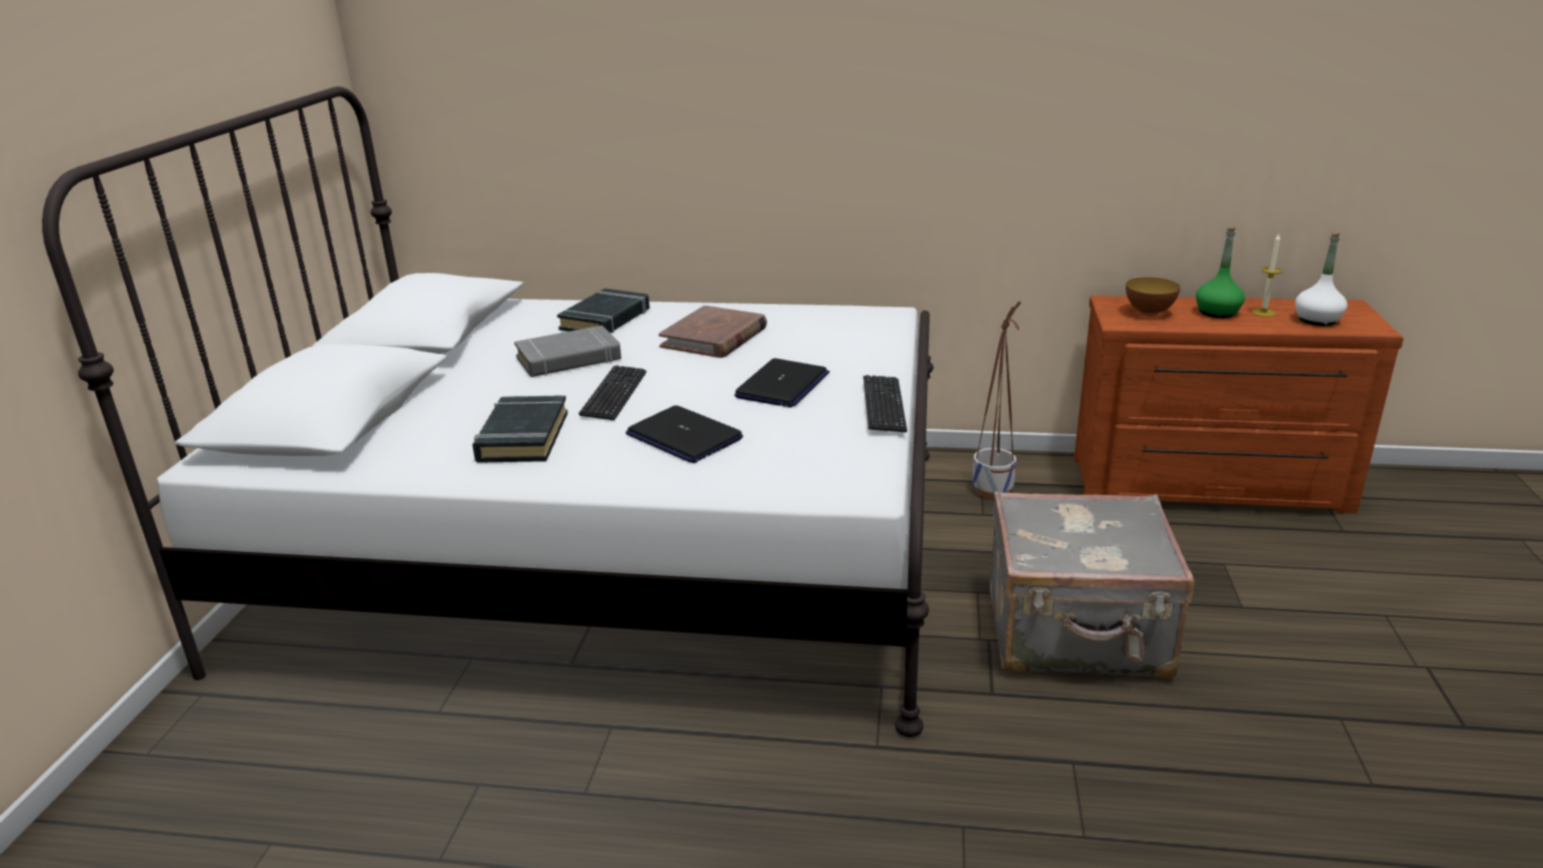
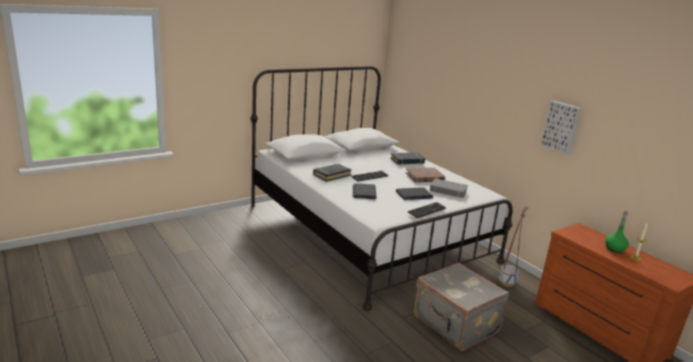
camera: 45 degrees right, 5 degrees down
grey book [514,325,621,377] -> grey book moved to [430,178,468,198]
bowl [1126,277,1180,316] -> none
white bottle [1295,232,1347,326] -> none
none -> picture [541,101,581,155]

